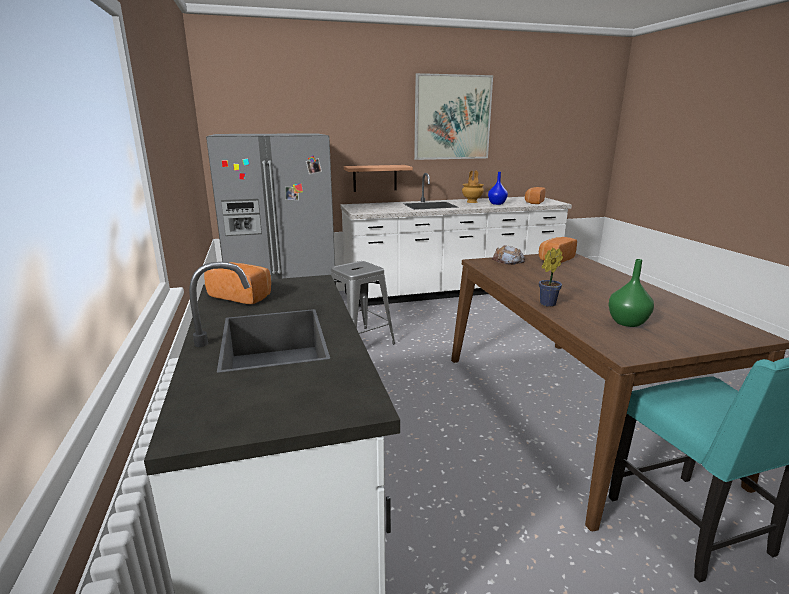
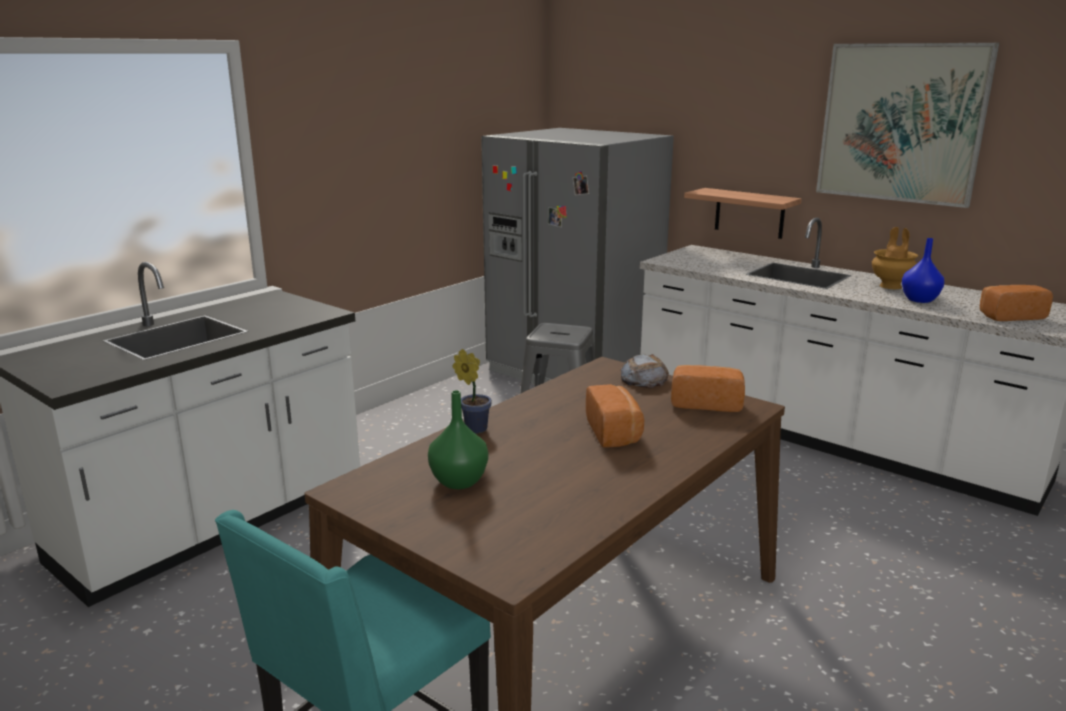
camera: 55 degrees right, 0 degrees up
bread [204,262,271,304] -> bread moved to [586,384,644,448]

